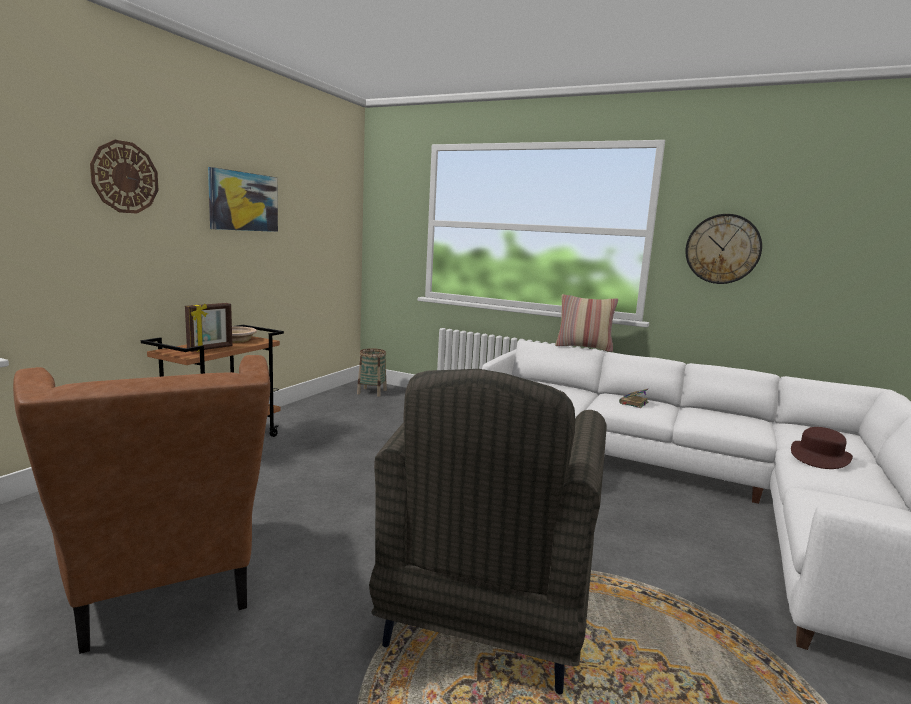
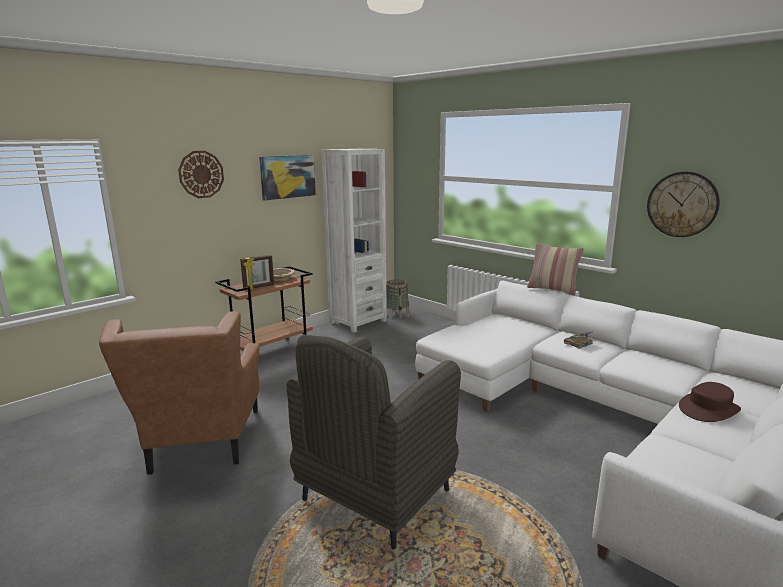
camera: 20 degrees right, 5 degrees up
none -> white bookcase [322,149,387,333]

